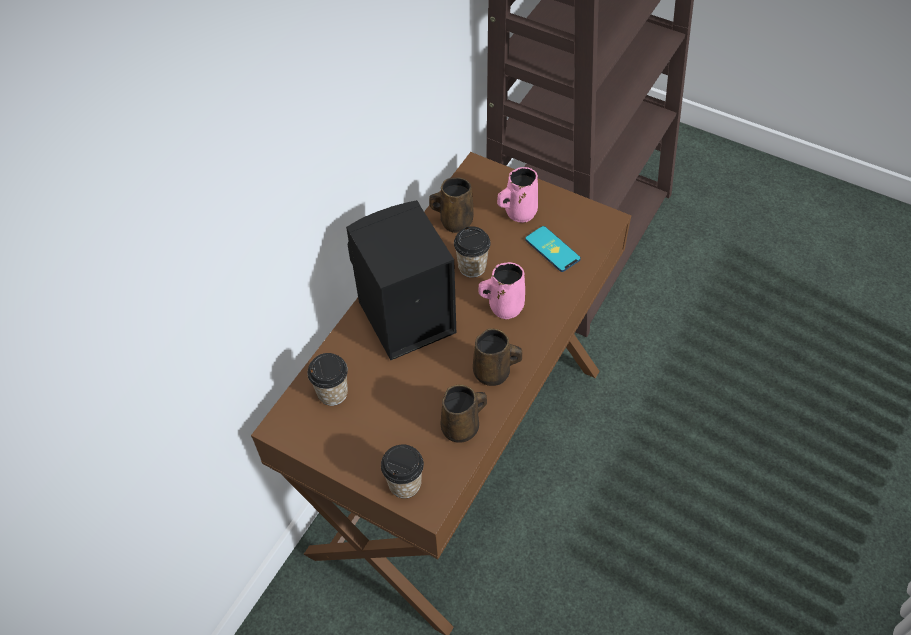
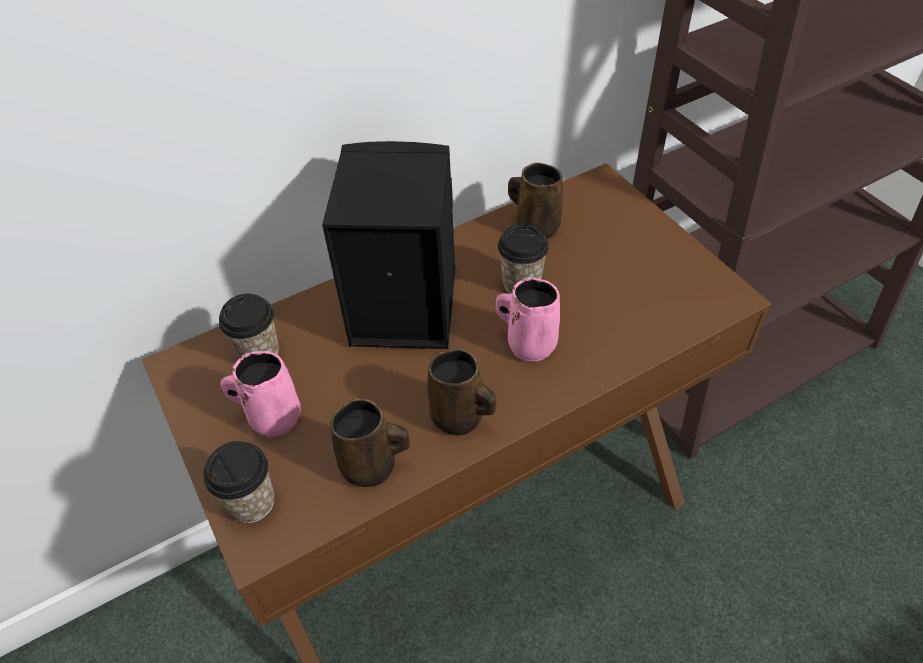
camera: 30 degrees right, 5 degrees down
pink mug [497,167,538,223] -> pink mug moved to [220,351,301,438]
phone [525,226,581,272] -> none

